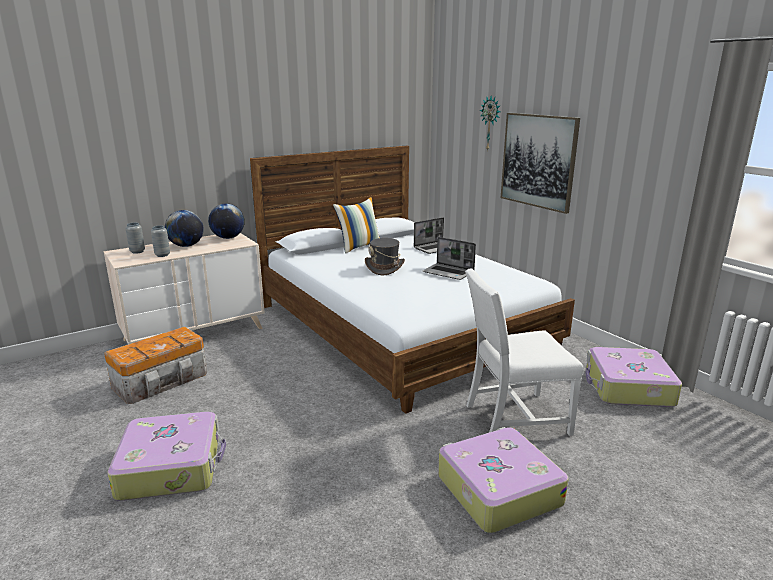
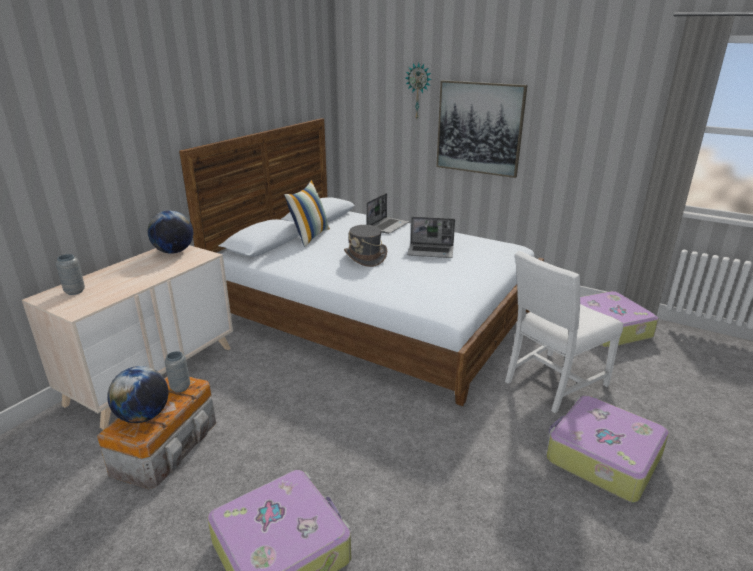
camera: 25 degrees left, 5 degrees up
grey vase [151,225,170,257] -> grey vase moved to [165,351,190,393]
globe [165,210,204,247] -> globe moved to [107,366,168,423]

